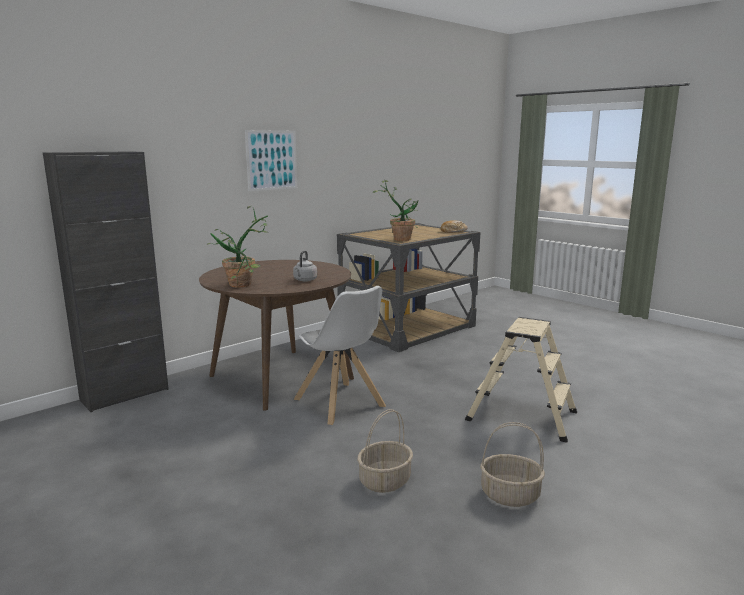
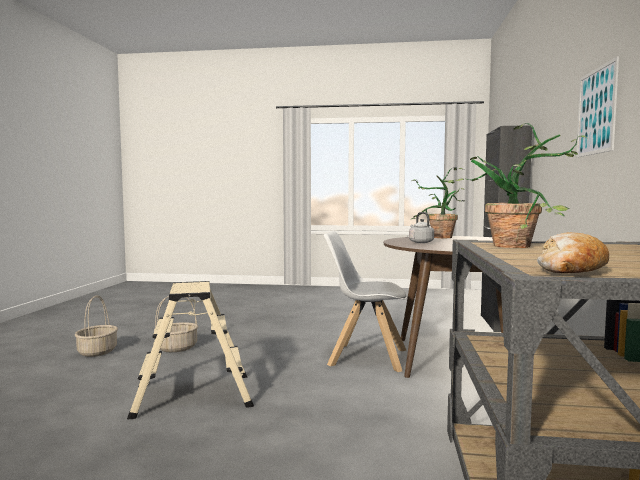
camera: 140 degrees right, 10 degrees down
basket [357,409,413,493] -> basket moved to [75,295,118,357]

